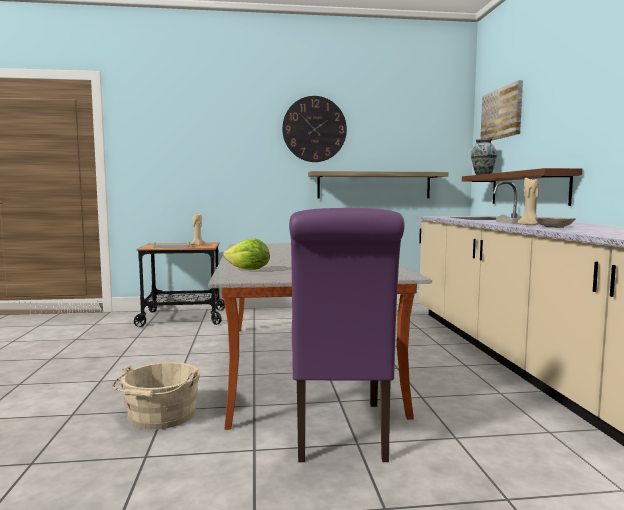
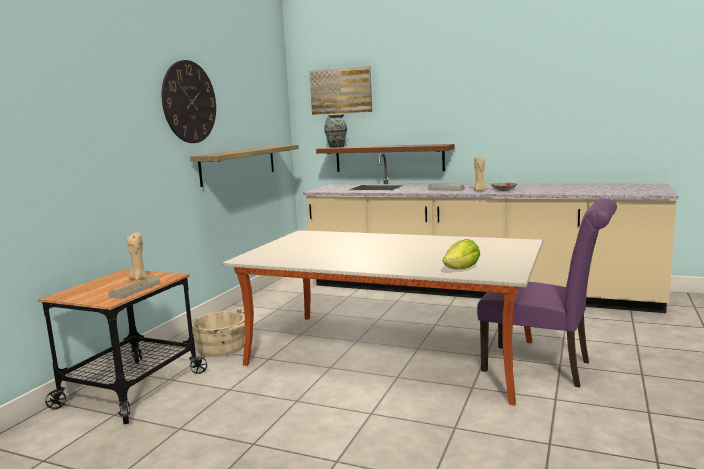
camera: 60 degrees left, 5 degrees up
beige bucket [113,362,200,430] -> beige bucket moved to [192,308,245,357]

